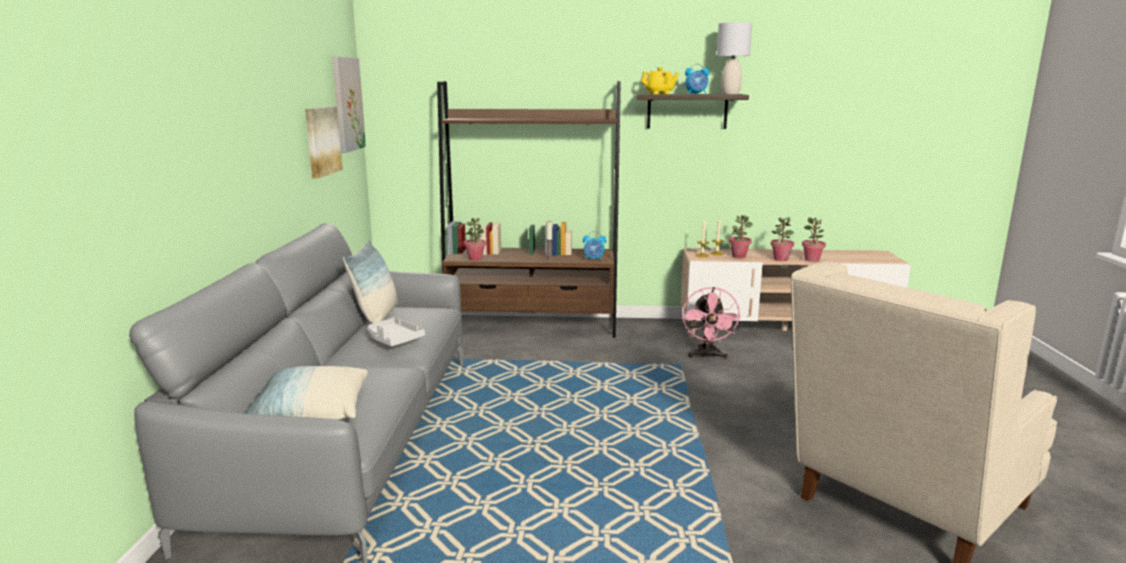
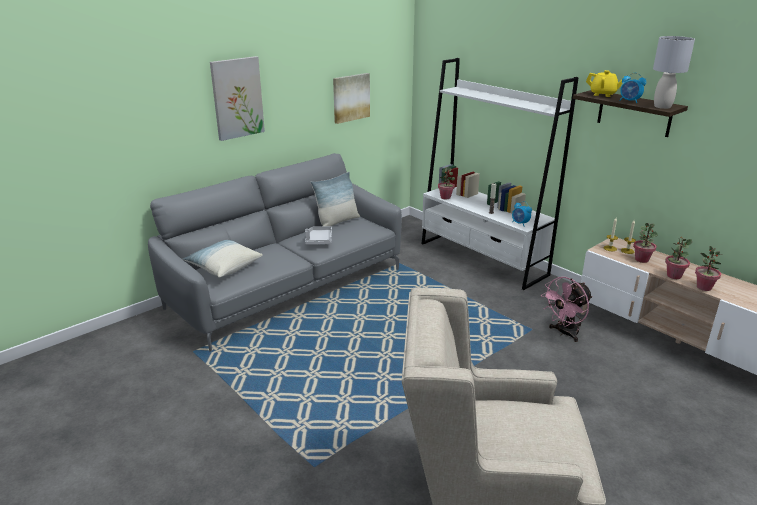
camera: 45 degrees right, 10 degrees up
picture [332,57,366,153] -> picture moved to [210,56,265,141]
brown bookcase [437,81,621,338] -> white bookcase [421,58,578,290]

